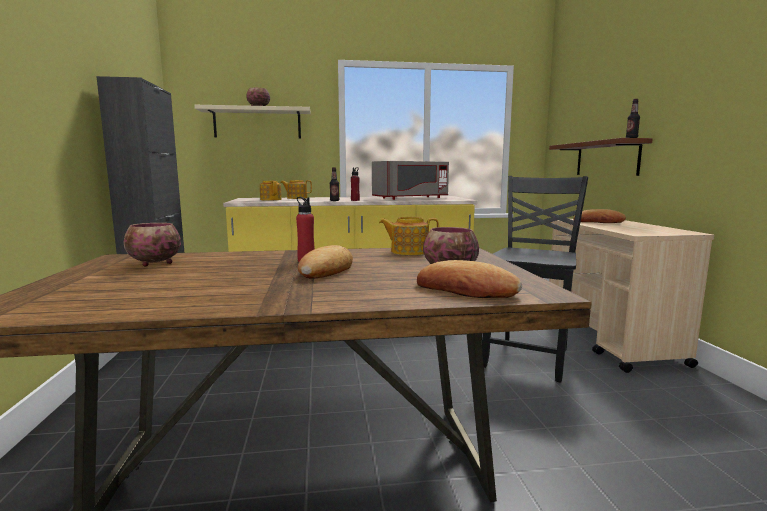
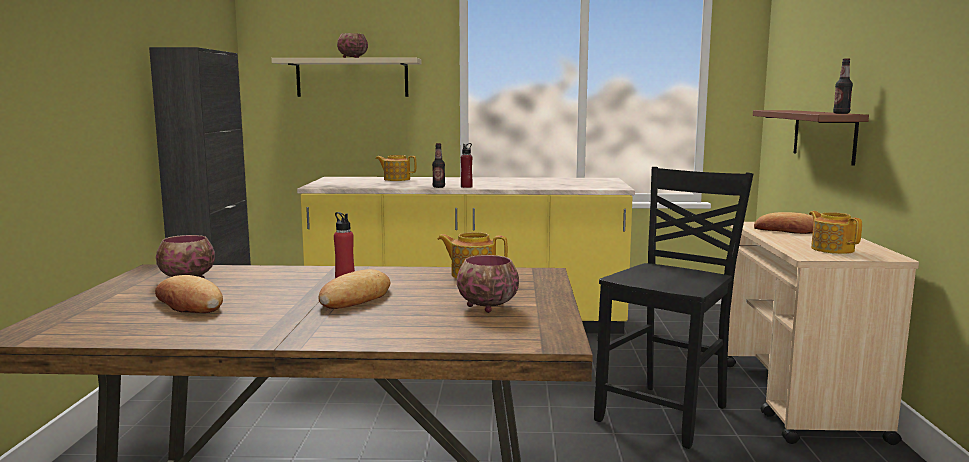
camera: 10 degrees right, 0 degrees up
teapot [260,181,282,200] -> teapot moved to [809,211,862,254]
grey microwave [372,161,449,200] -> none
bread [417,260,522,298] -> bread moved to [155,275,223,313]

